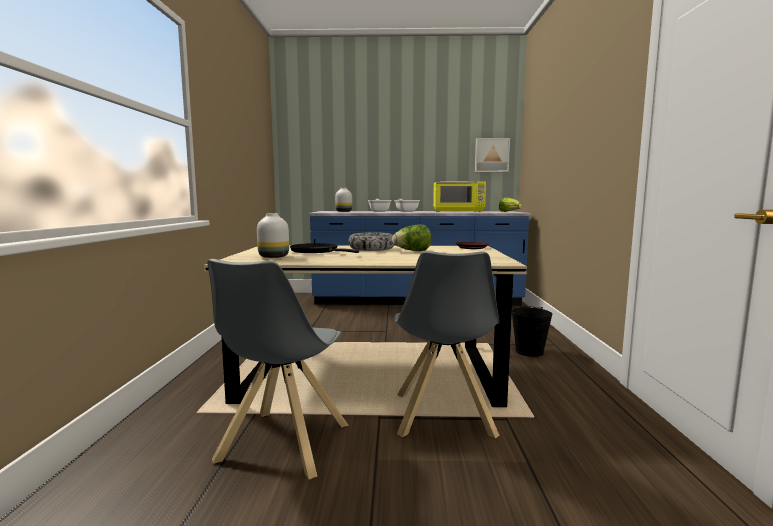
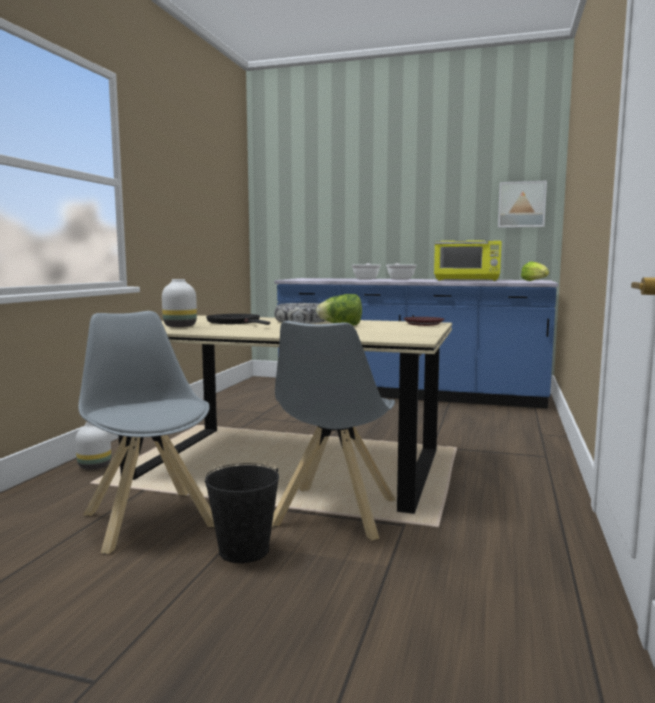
camera: 15 degrees right, 0 degrees up
grey chair [207,259,349,479] -> grey chair turned 120 degrees clockwise [78,311,215,554]
white vase [335,188,352,212] -> white vase moved to [75,422,111,470]
black bucket [512,306,552,357] -> black bucket moved to [204,463,279,563]

